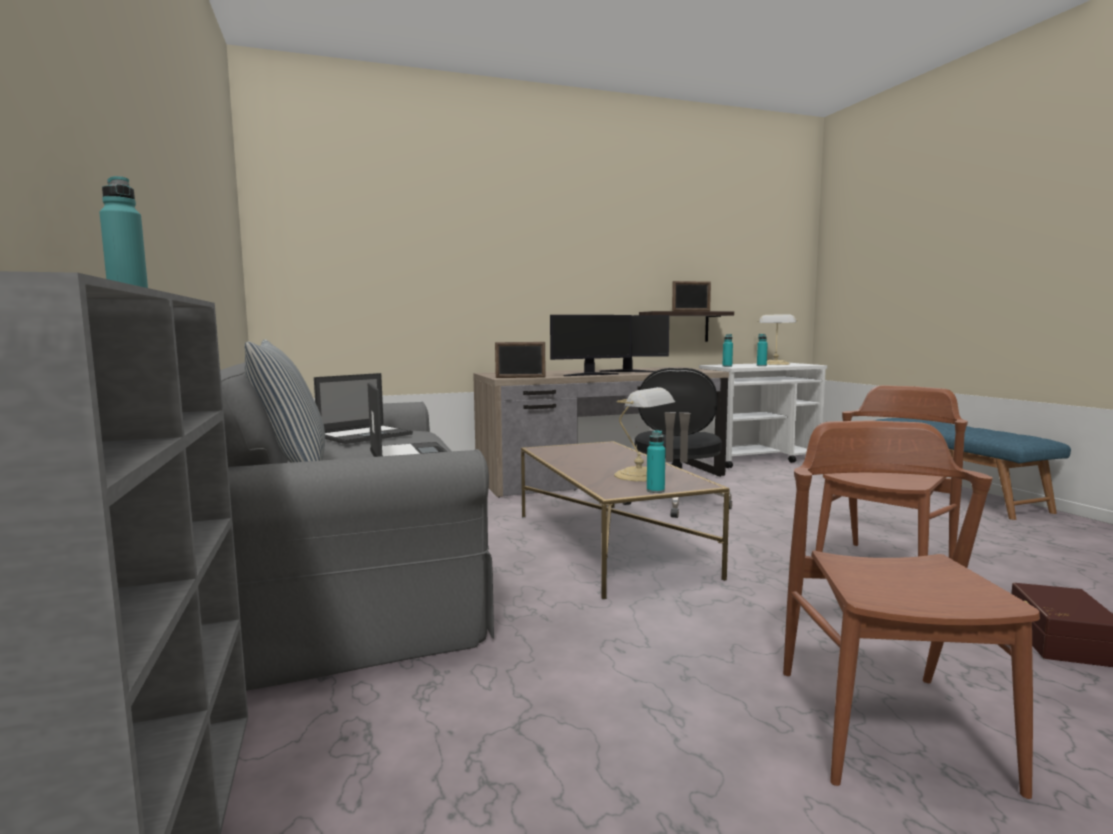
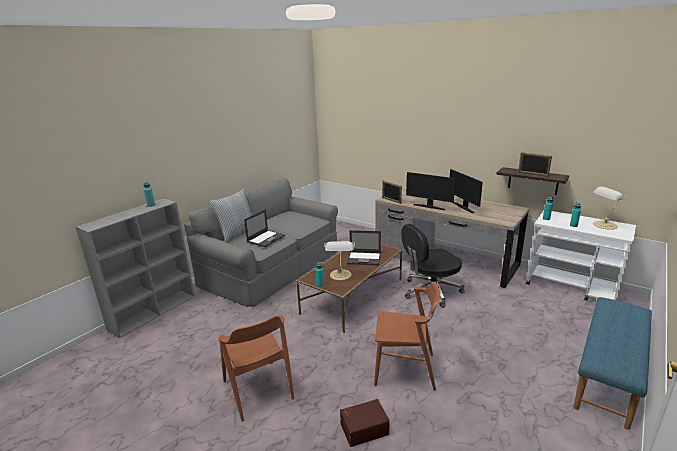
camera: 55 degrees right, 15 degrees up
laptop [314,373,413,444] -> laptop moved to [347,230,381,265]
brown chair [783,421,1040,799] -> brown chair turned 90 degrees clockwise [219,315,294,422]

